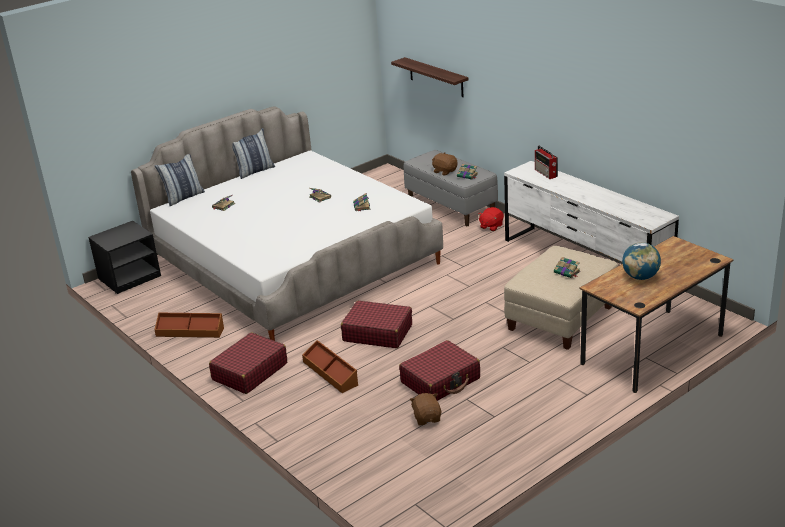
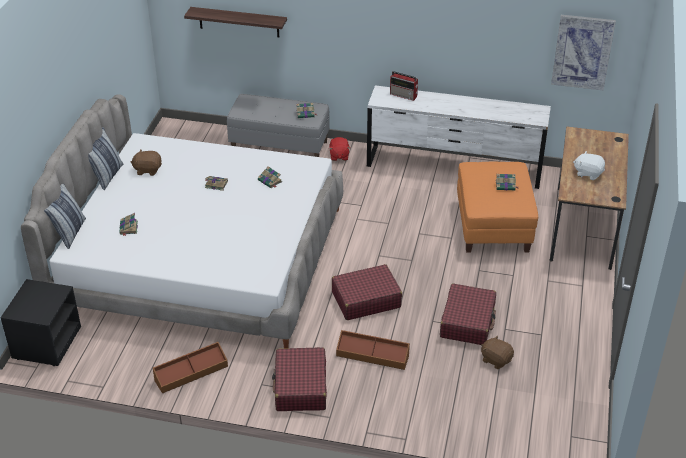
camera: 40 degrees left, 10 degrees up
brown plush toy [432,153,458,176] -> brown plush toy moved to [131,149,162,176]
beige ottoman [504,246,618,350] -> orange ottoman [457,162,538,253]
globe [622,242,661,280] -> white plush toy [573,151,605,180]
none -> picture [551,15,616,90]

